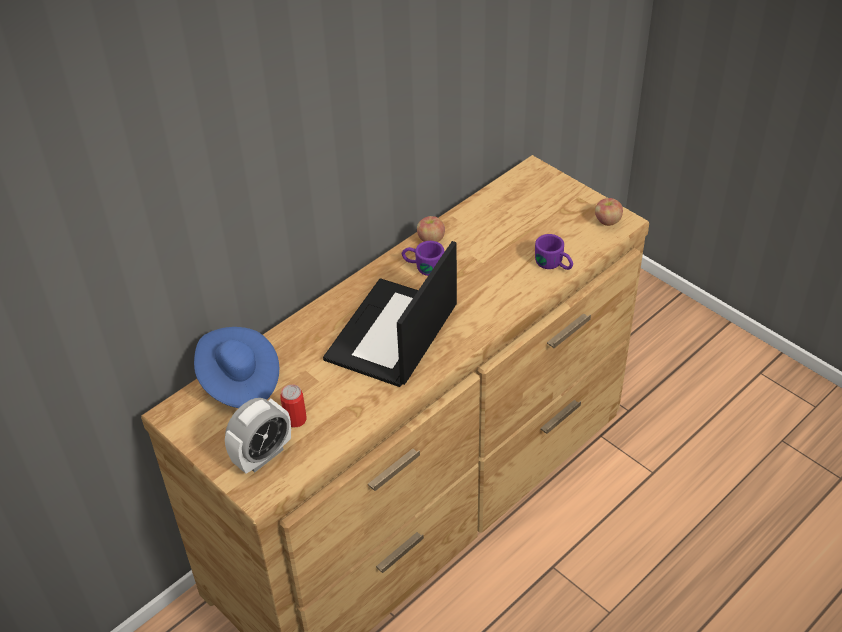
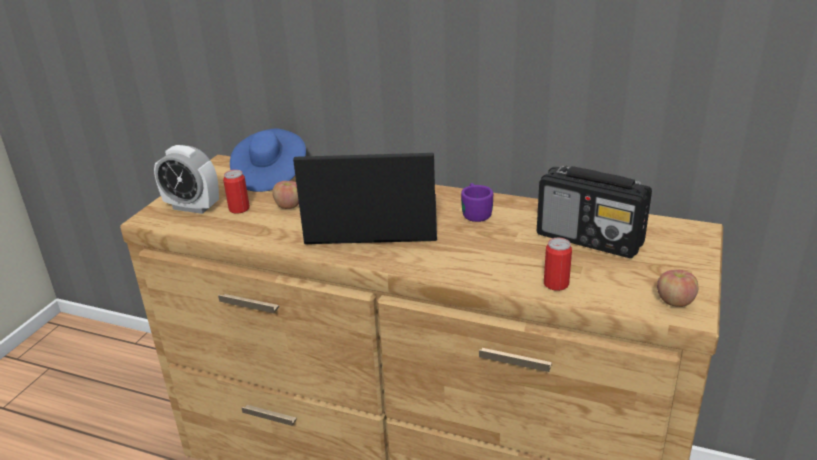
camera: 65 degrees right, 15 degrees down
apple [417,216,445,242] -> apple moved to [272,181,299,209]
purple mug [535,234,573,270] -> can [544,238,572,291]
none -> radio [537,166,652,258]

